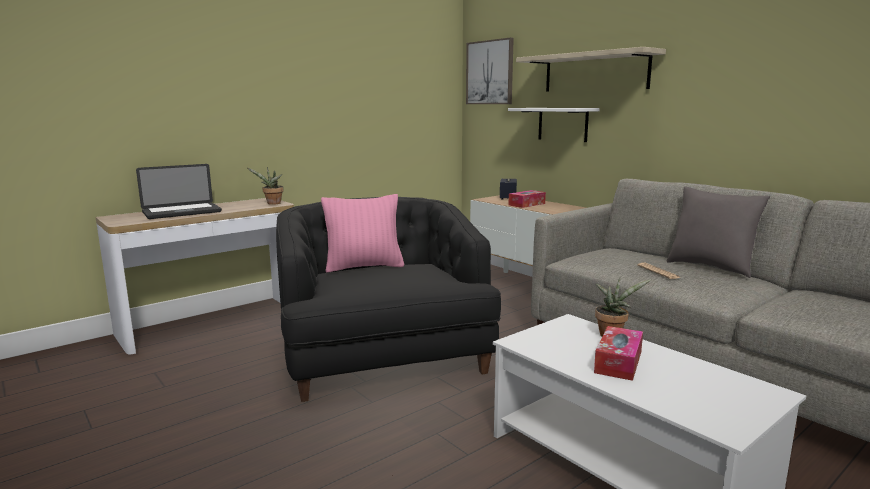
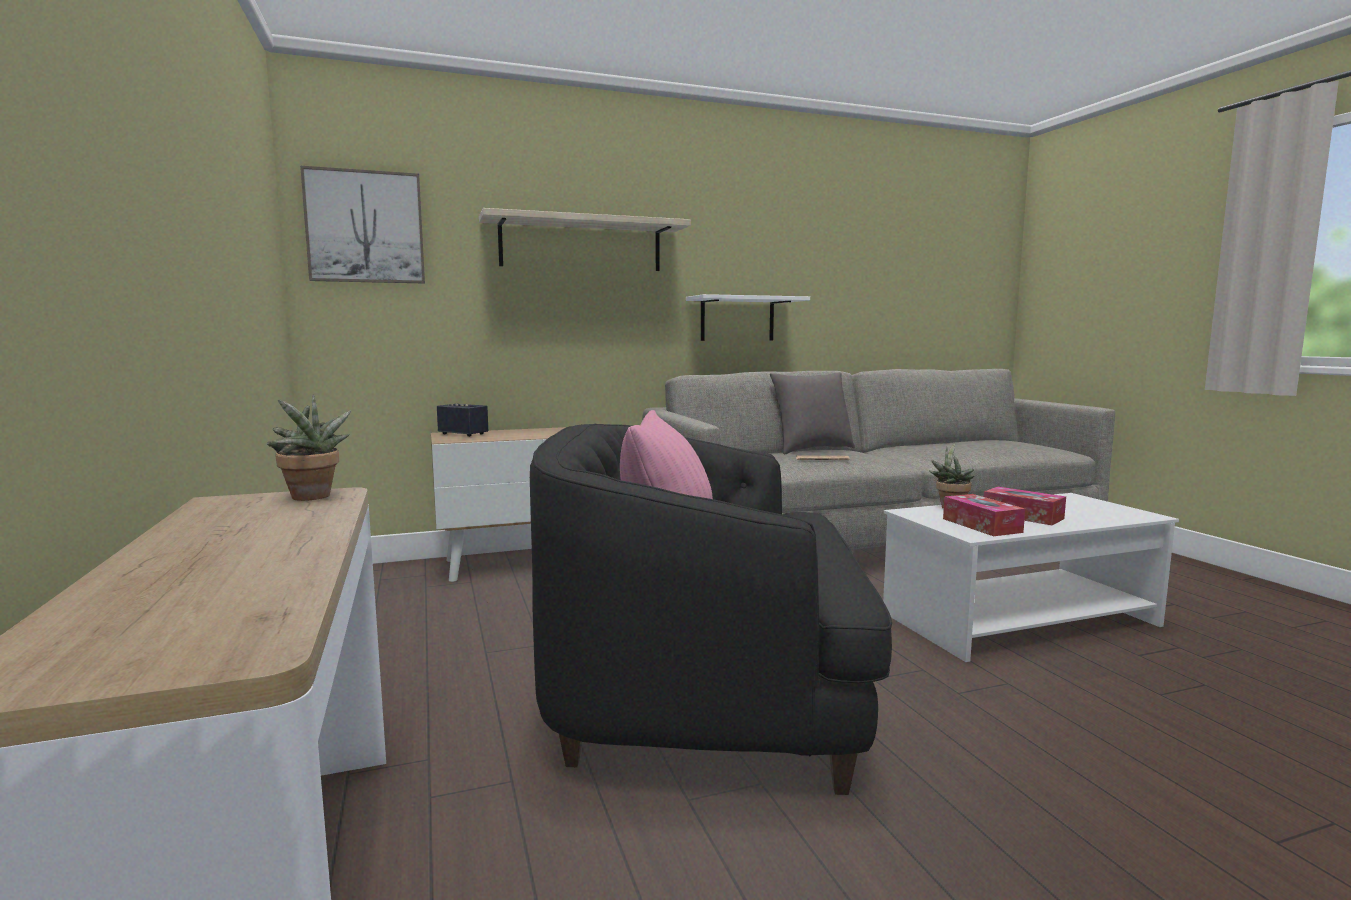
camera: 70 degrees left, 5 degrees down
laptop [136,164,222,219] -> none
white shelf [508,108,600,142] -> white shelf moved to [686,294,810,341]
tissue box [509,190,546,208] -> tissue box moved to [943,494,1025,536]

